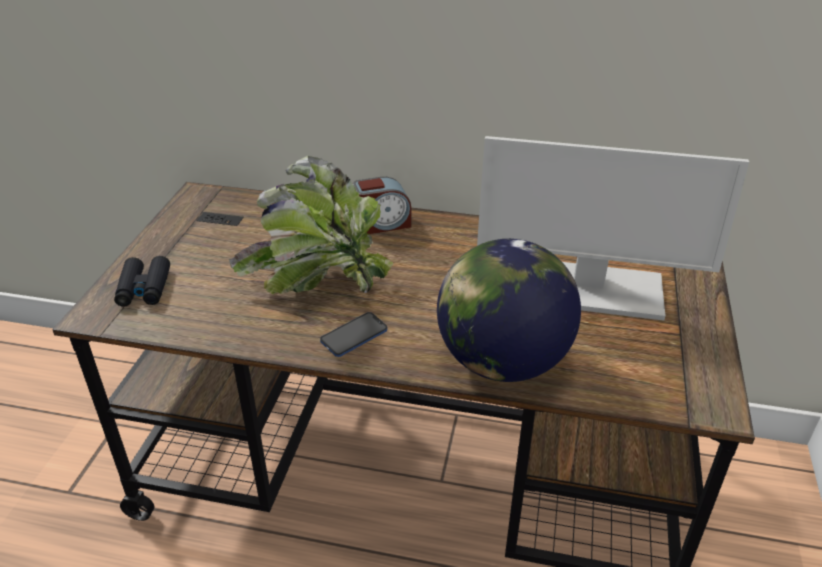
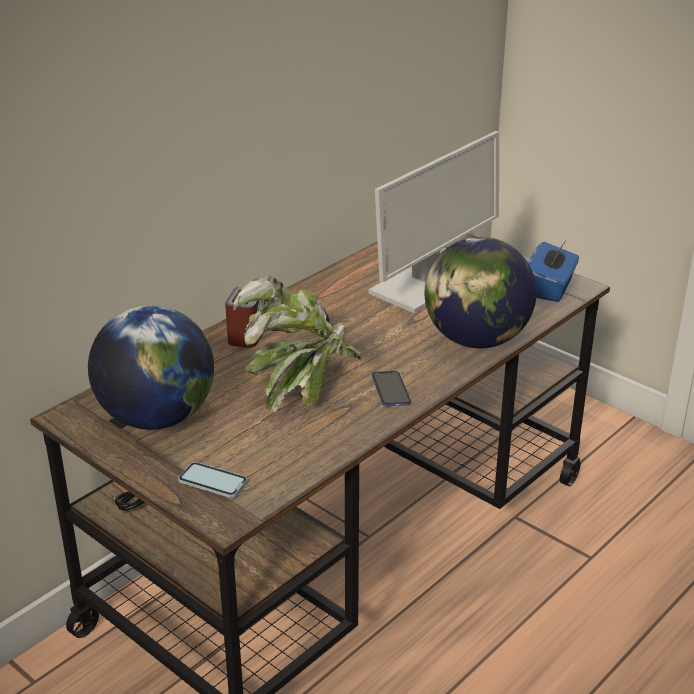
camera: 60 degrees left, 5 degrees down
black binoculars [114,256,170,307] -> phone [178,462,248,498]
none -> globe [88,305,214,430]
none -> blue tissue box [528,242,579,302]

